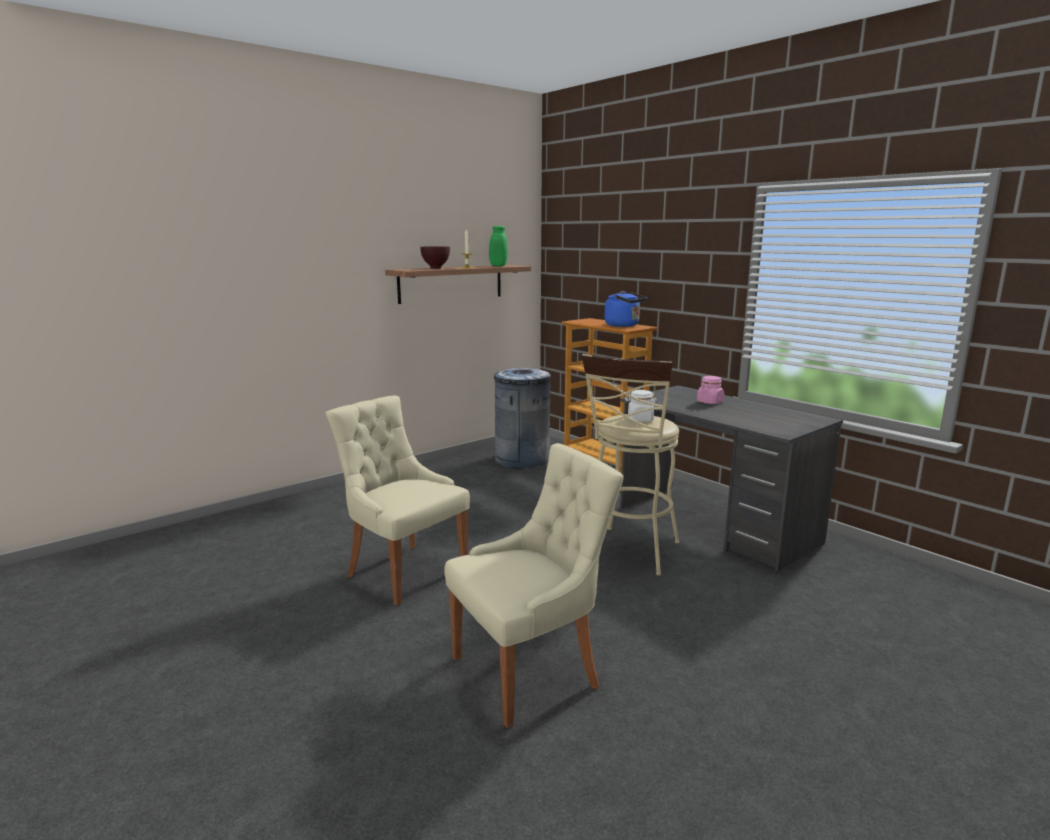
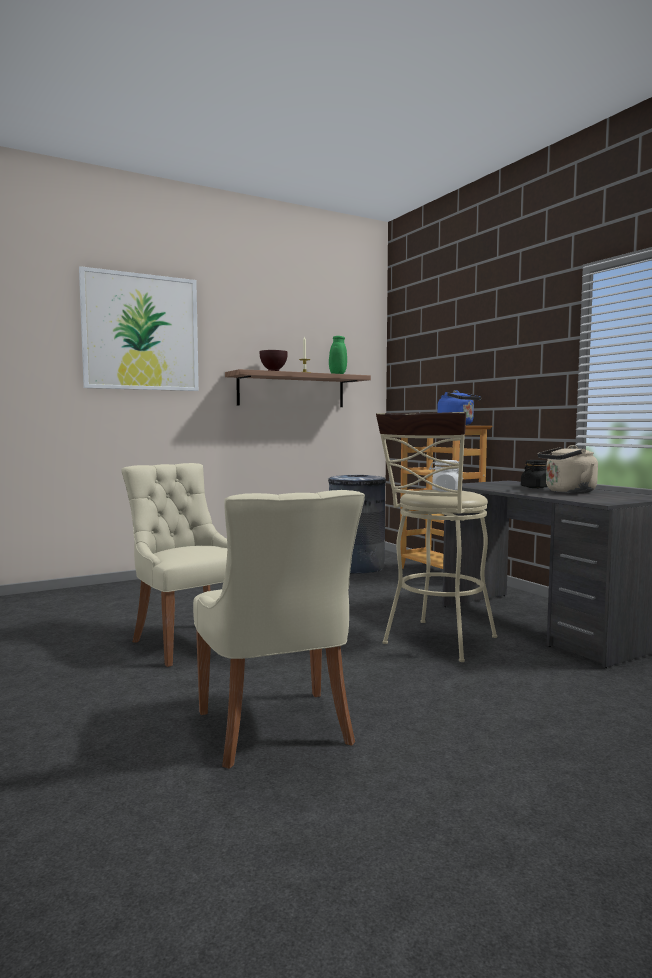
camera: 10 degrees right, 10 degrees down
beige chair [444,443,624,728] -> beige chair turned 90 degrees clockwise [193,490,365,768]
pink jar [697,376,724,404] -> black jar [521,460,547,488]
none -> picture [79,266,199,391]
none -> beige kettle [538,445,598,493]

